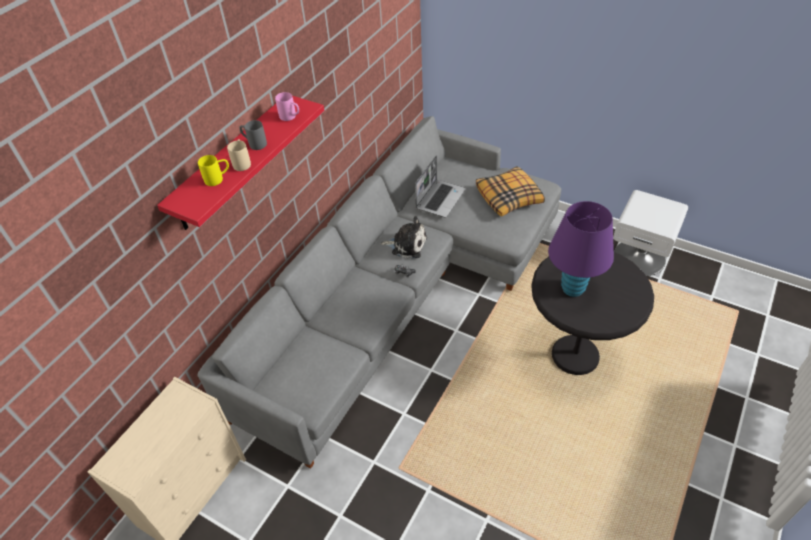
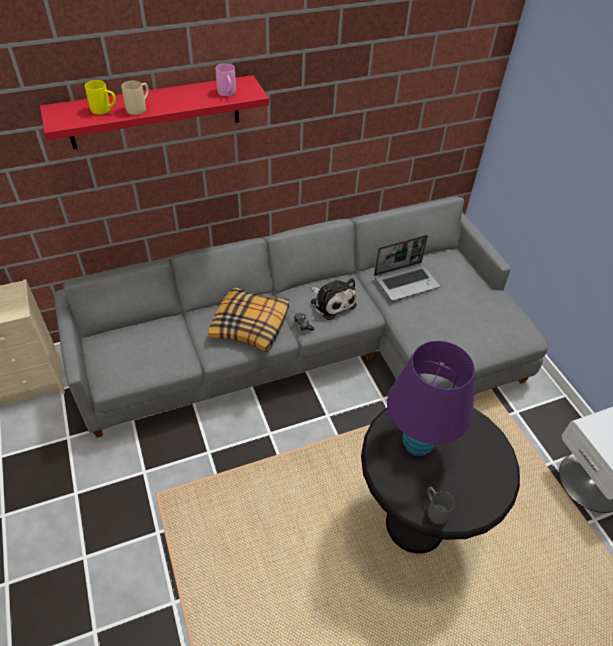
camera: 35 degrees right, 0 degrees up
grey mug [239,120,267,150] -> grey mug moved to [428,487,455,524]
pillow [476,166,545,217] -> pillow moved to [208,287,289,352]

